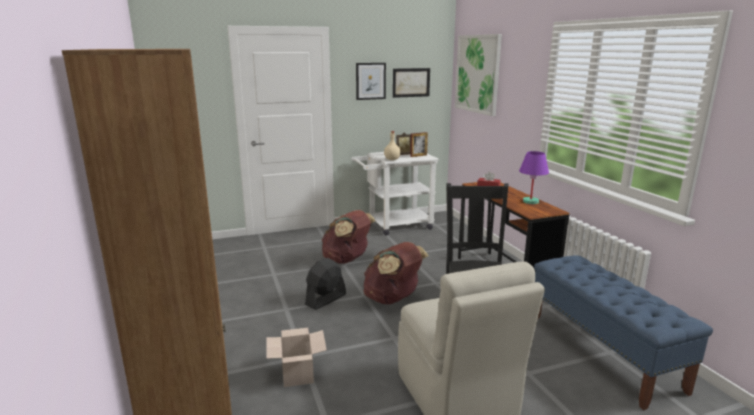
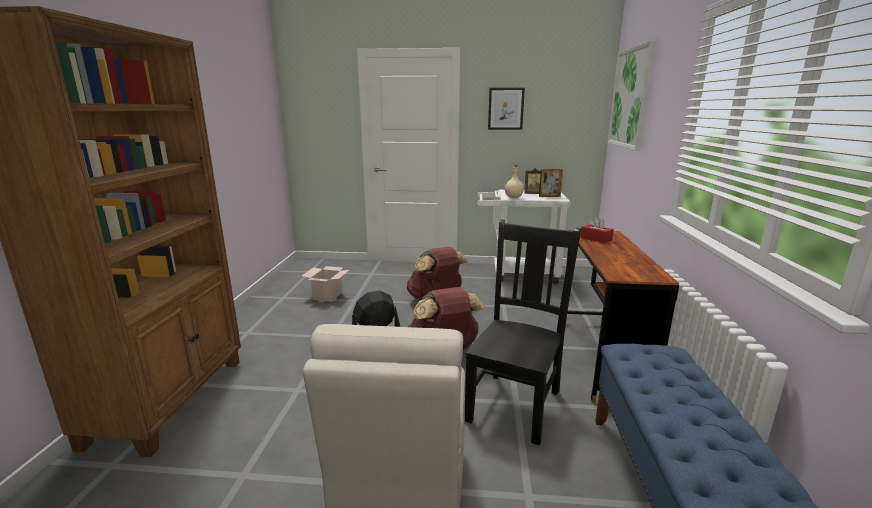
camera: 25 degrees right, 0 degrees up
cardboard box [266,328,327,387] -> cardboard box moved to [302,266,349,302]
picture [393,68,430,98] -> none
purple table lamp [519,151,549,204] -> none

